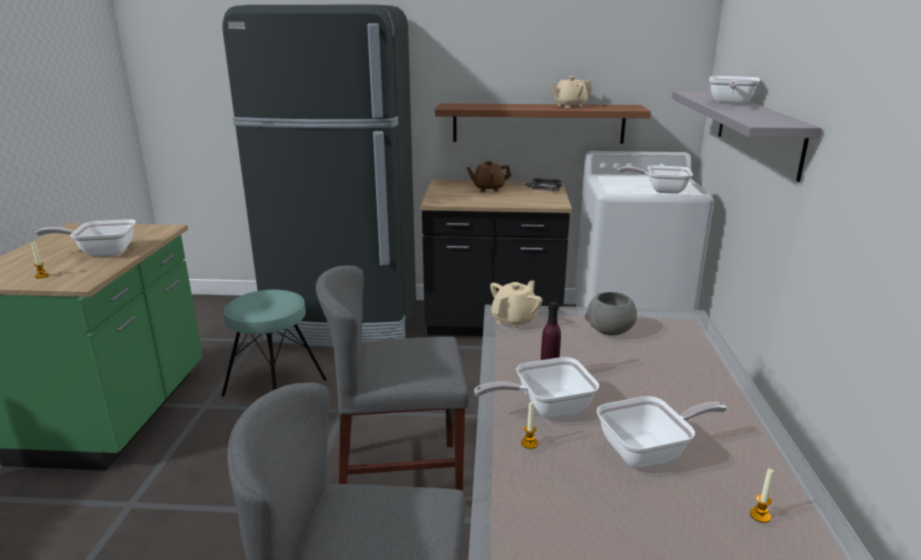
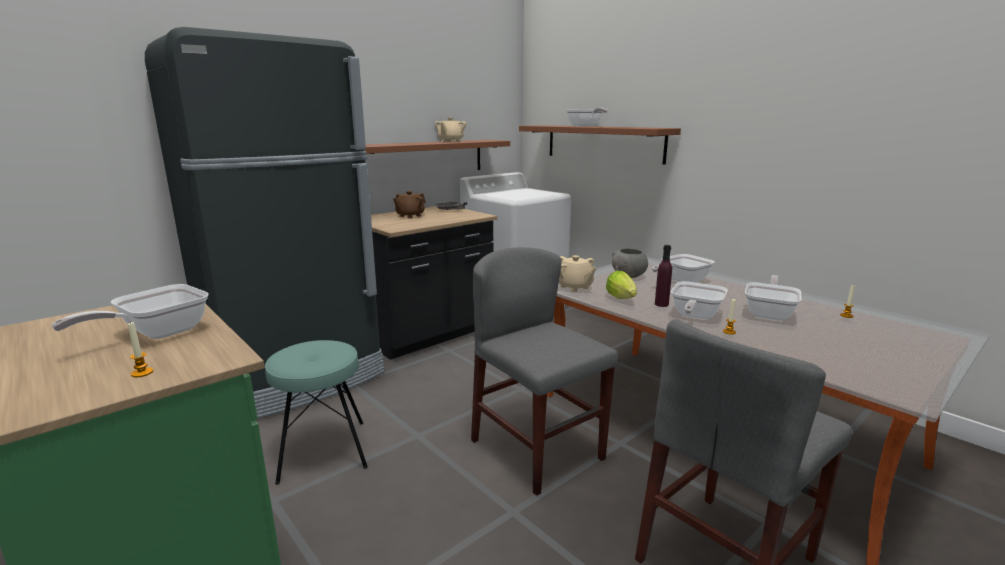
camera: 45 degrees left, 5 degrees down
grey chair [316,266,469,491] -> grey chair turned 105 degrees clockwise [471,247,618,496]
beige teapot [490,280,542,329] -> beige teapot turned 150 degrees clockwise [559,255,596,292]
frying pan [617,165,693,194] -> frying pan moved to [652,254,715,282]
grey shelf [672,91,822,182] -> brown shelf [519,125,681,165]
none -> lettuce [606,270,637,299]

